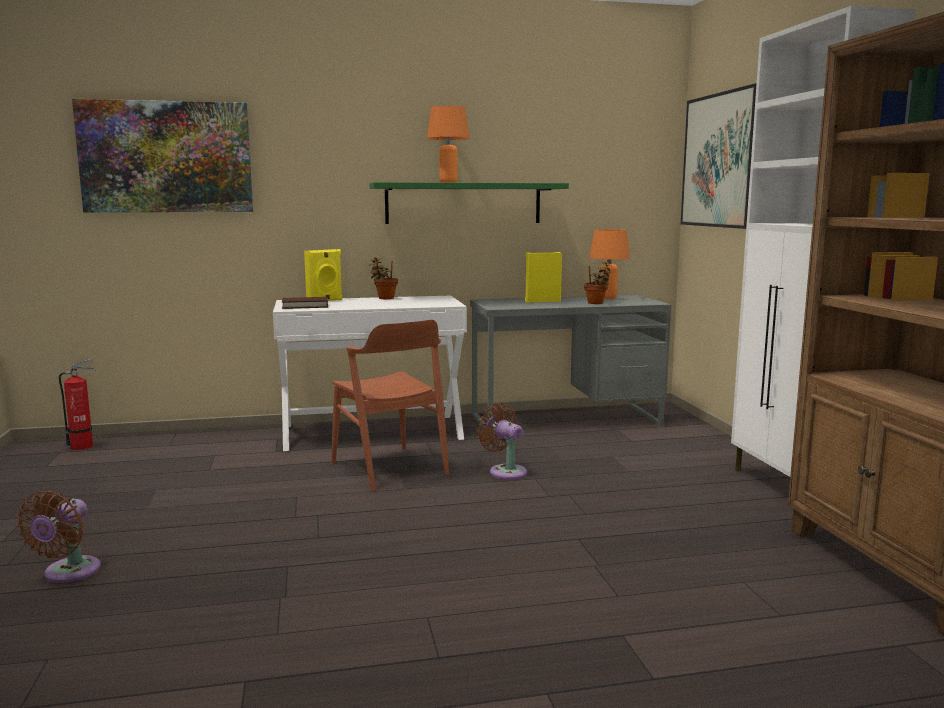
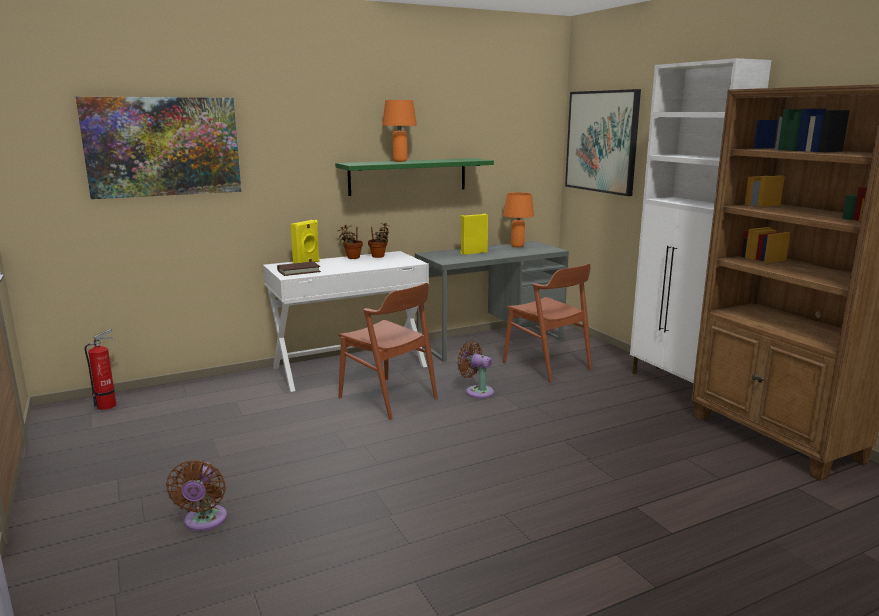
camera: 15 degrees left, 5 degrees up
potted plant [584,262,612,304] -> potted plant moved to [368,223,389,258]
none -> brown chair [503,264,592,383]

